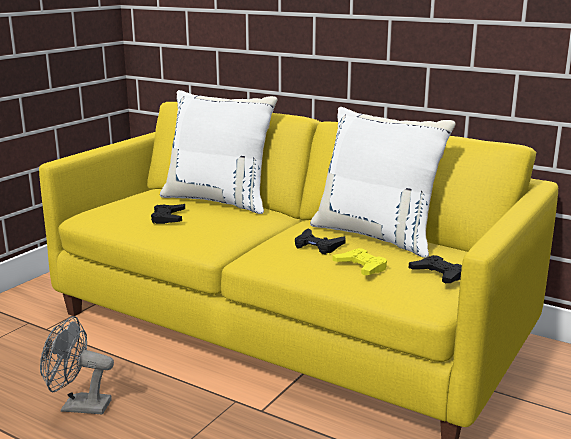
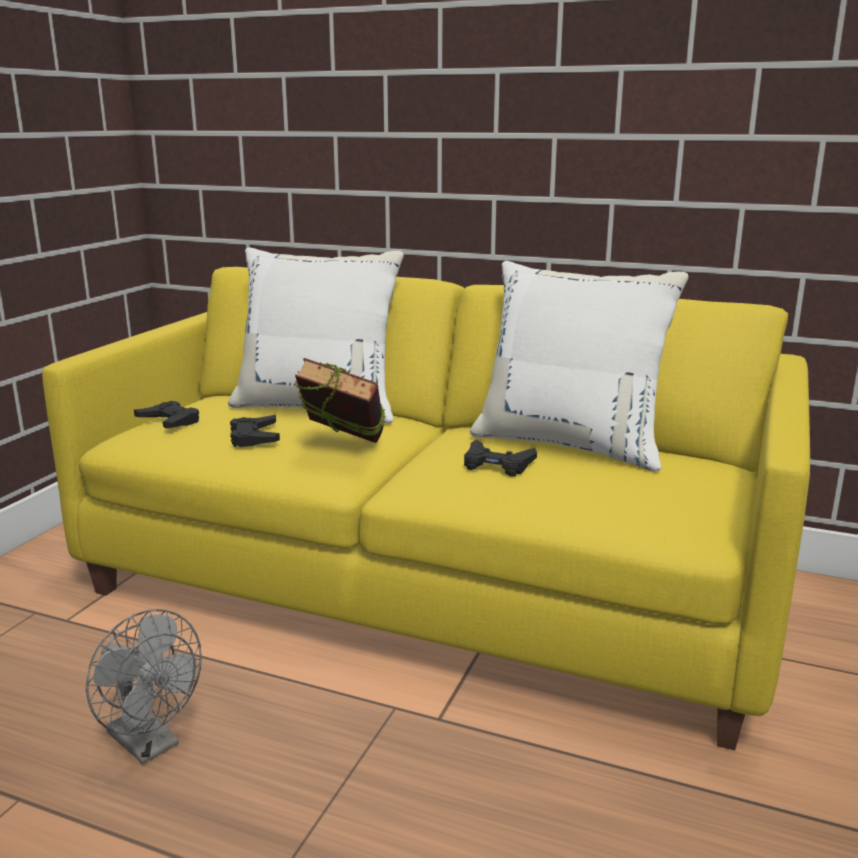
camera: 10 degrees left, 0 degrees up
grey fan [40,316,114,414] -> grey fan turned 135 degrees counterclockwise [86,609,202,764]
yellow game controller [332,248,387,275] -> none
black game controller [409,255,462,283] -> black game controller moved to [134,401,199,429]
none -> book [295,358,386,443]

